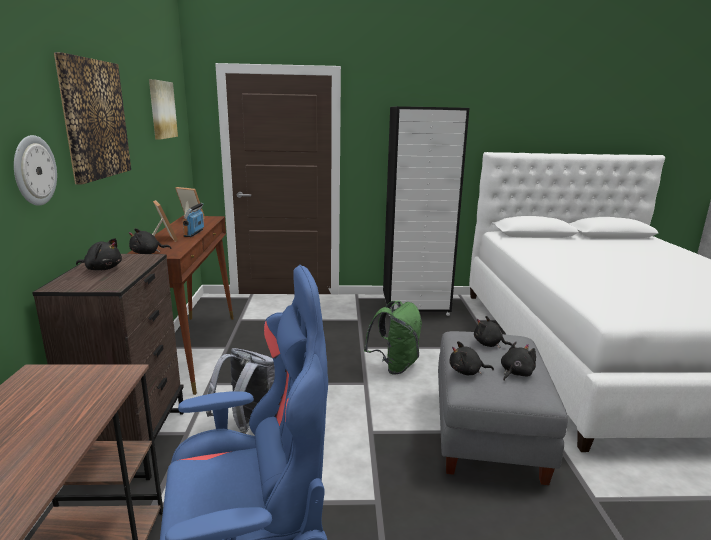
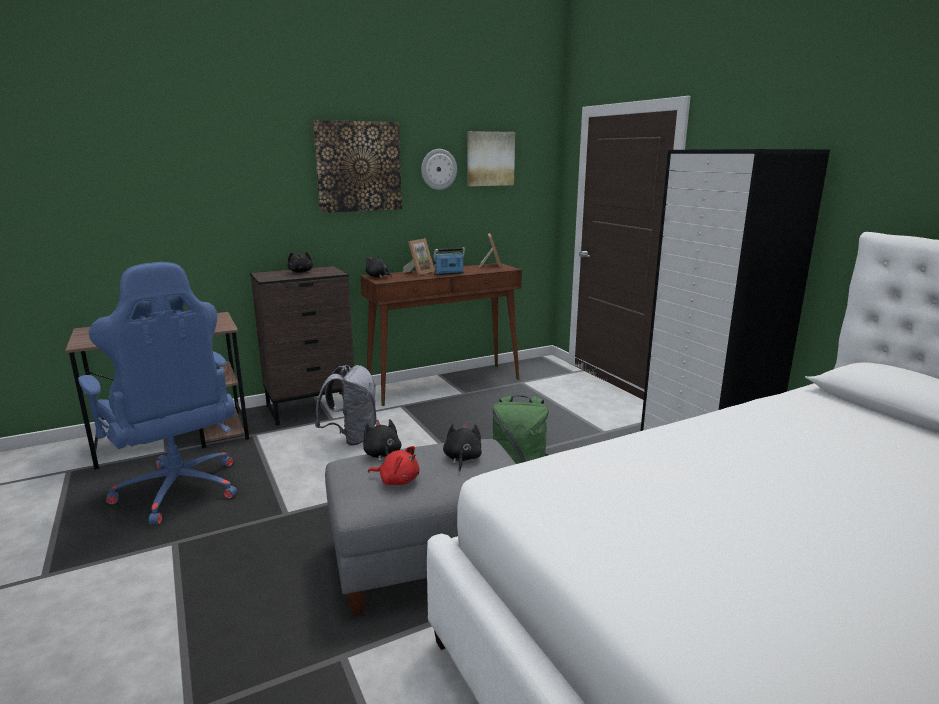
camera: 65 degrees right, 0 degrees up
wall clock [14,135,57,206] -> wall clock moved to [421,149,457,190]
black plush toy [501,342,536,380] -> red plush toy [368,446,419,485]

